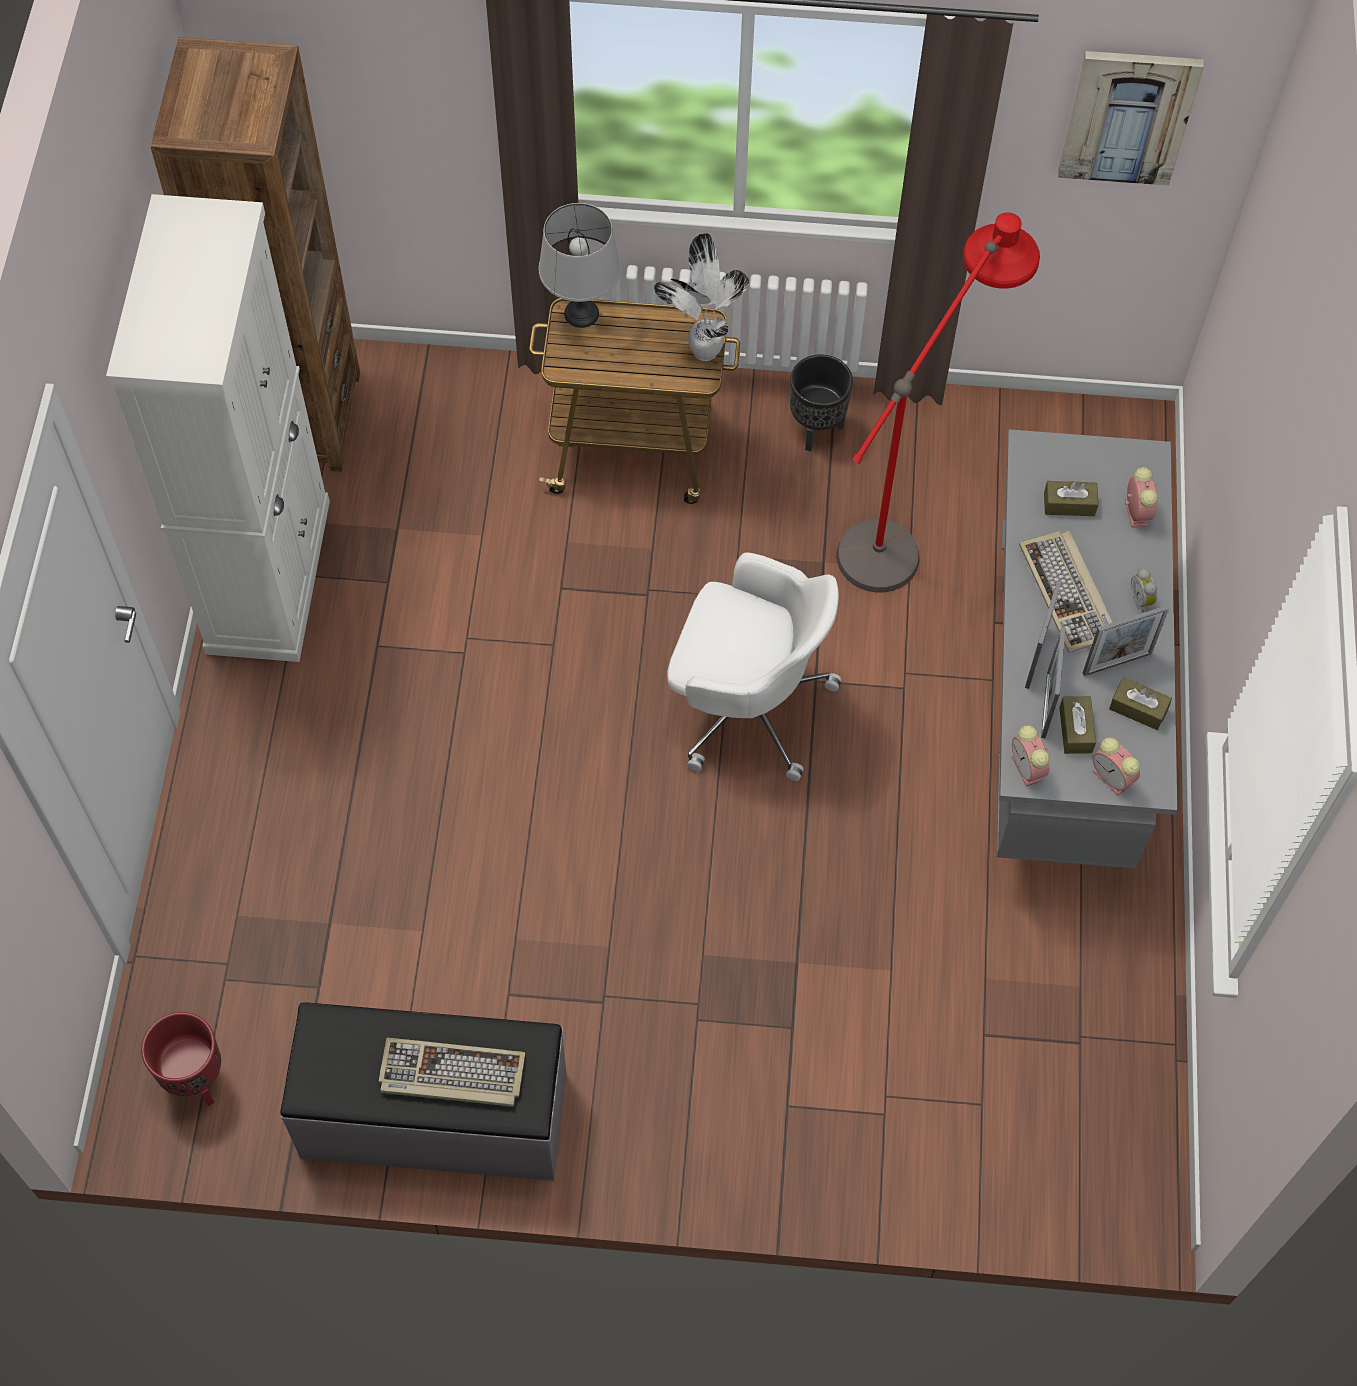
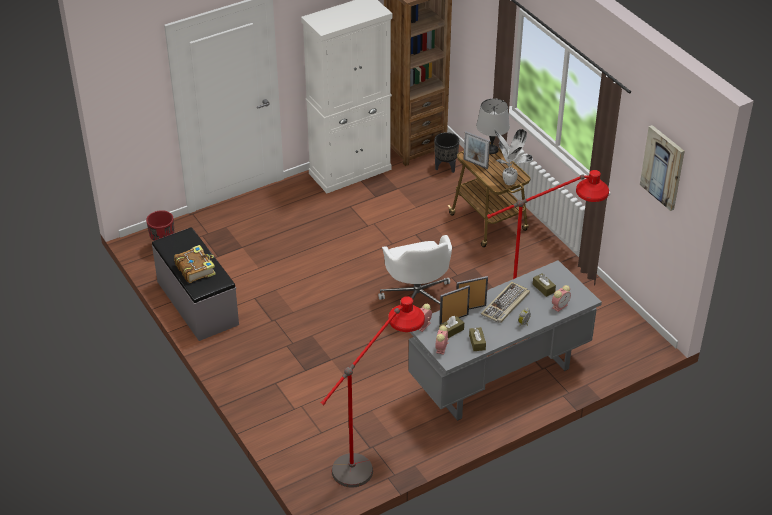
camera: 55 degrees right, 20 degrees down
keyboard [379,1038,525,1107] -> book [174,245,216,283]
black planter [790,354,853,452] -> black planter moved to [434,132,460,173]
picture frame [1083,605,1169,676] -> picture frame moved to [463,131,490,169]
none -> red floor lamp [321,296,425,488]

